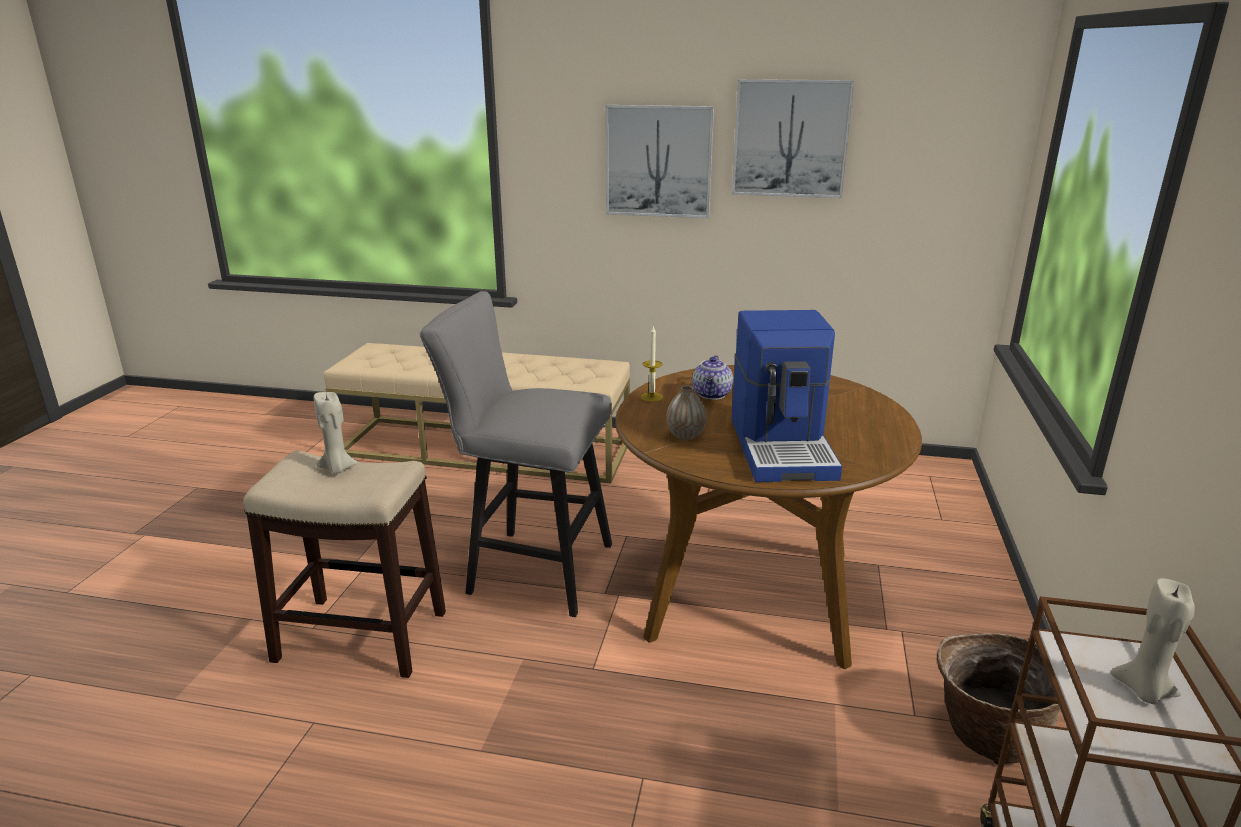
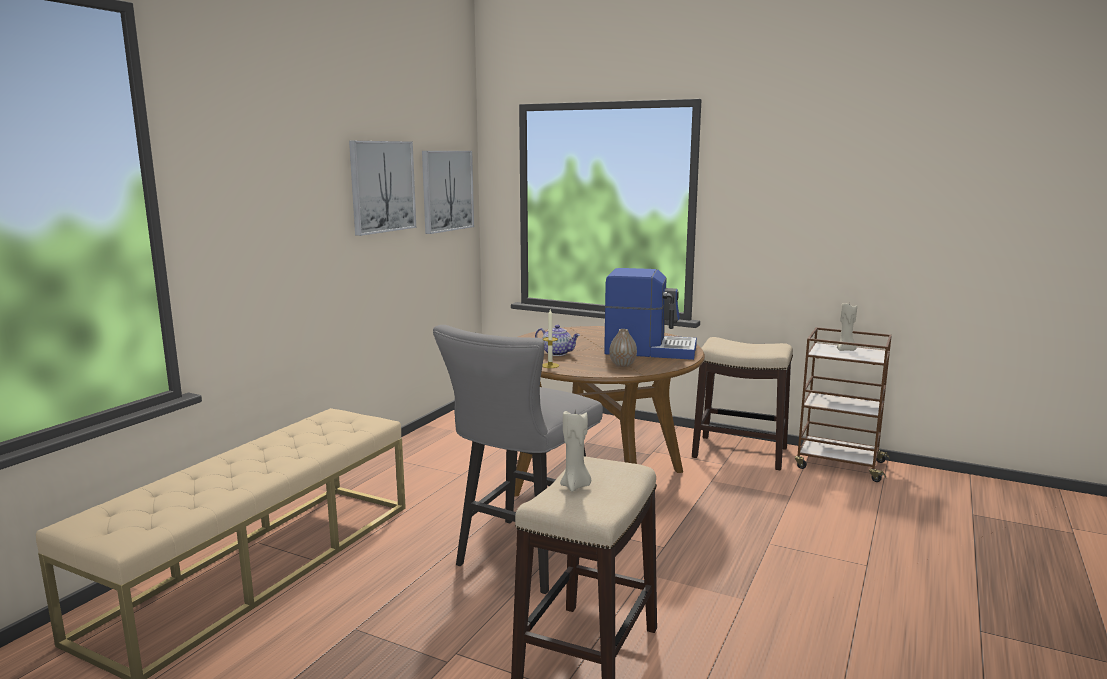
camera: 75 degrees left, 10 degrees down
picture [605,105,714,218] -> picture moved to [422,151,474,234]
basket [937,633,1060,764] -> stool [692,337,793,470]

